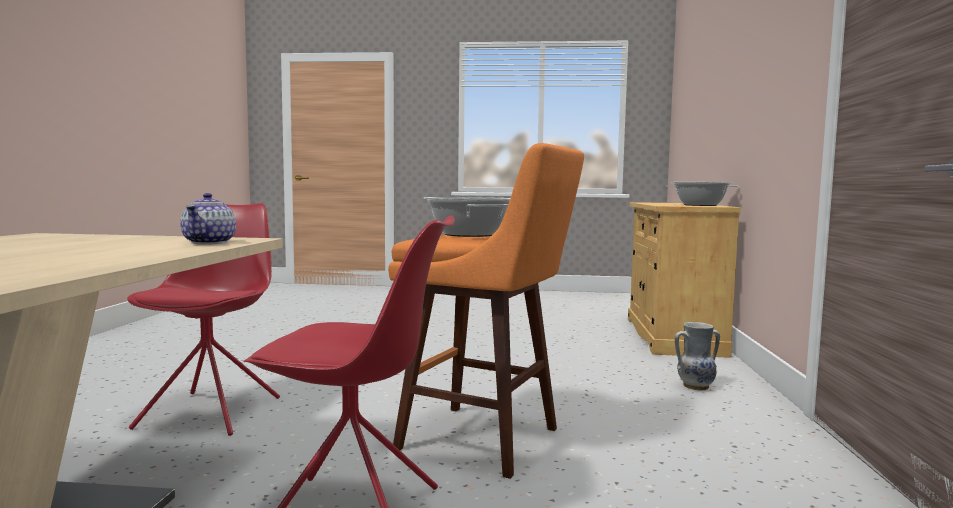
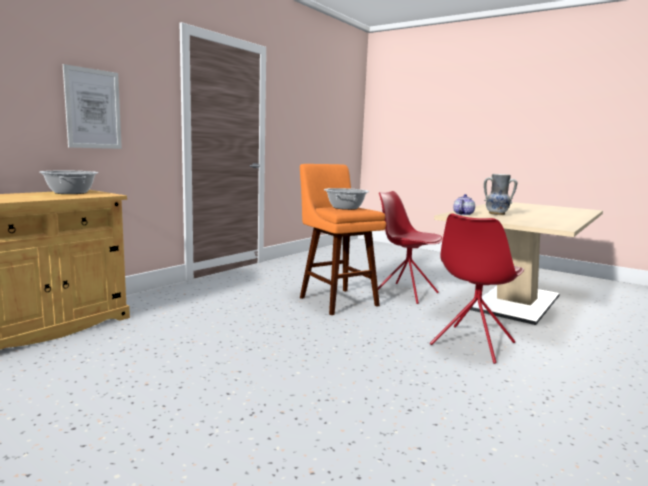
camera: 150 degrees left, 5 degrees up
vase [675,322,720,390] -> vase moved to [484,174,517,215]
none -> picture [63,64,122,149]

